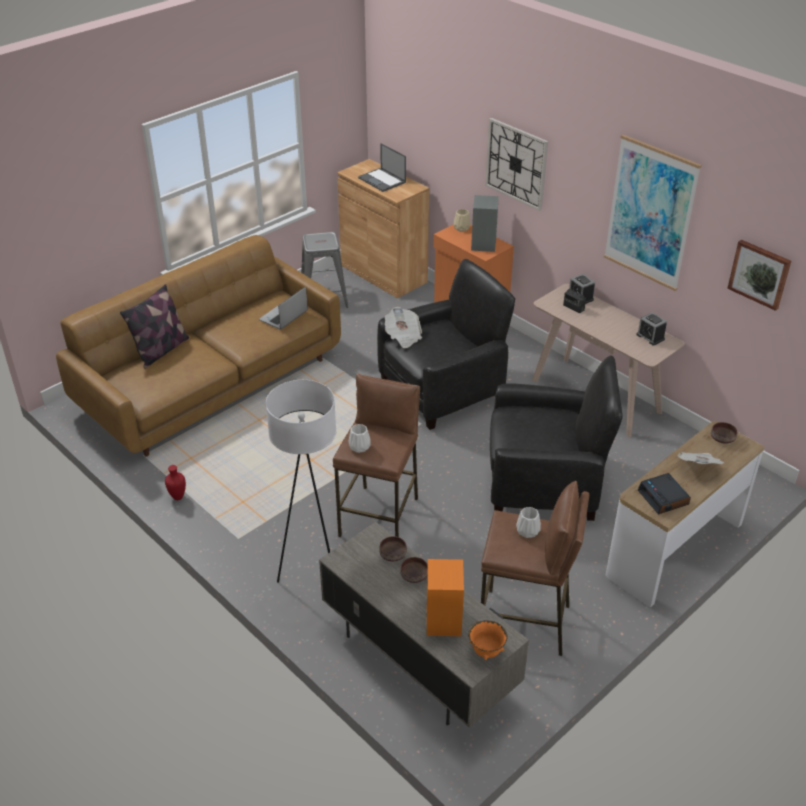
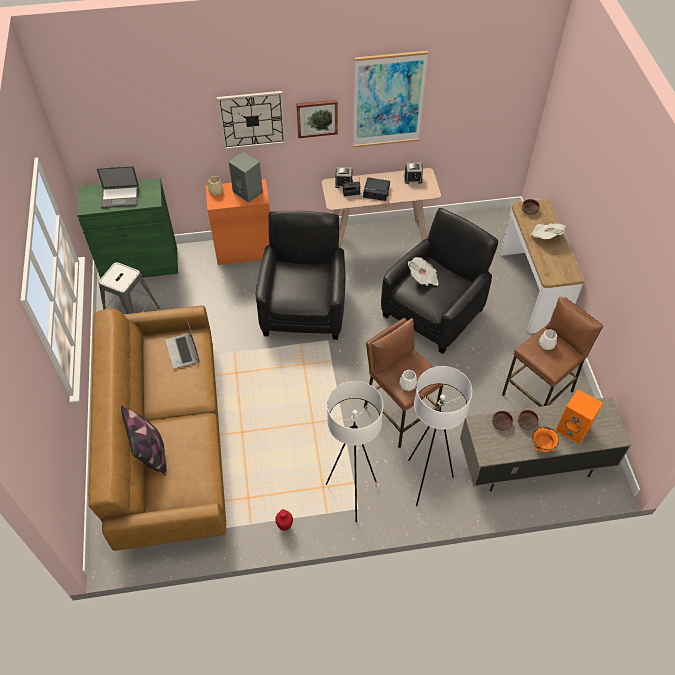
camera: 55 degrees left, 15 degrees up
brown cabinet [337,159,429,298] -> green cabinet [77,178,178,281]
newspaper [385,307,422,348] -> newspaper moved to [408,257,439,286]
orange bowl [468,621,508,660] -> orange bowl moved to [532,427,559,452]
alarm clock [638,473,691,515] -> alarm clock moved to [363,177,390,201]
picture [727,240,791,311] -> picture moved to [296,99,338,138]
none -> white floor lamp [326,381,383,522]

